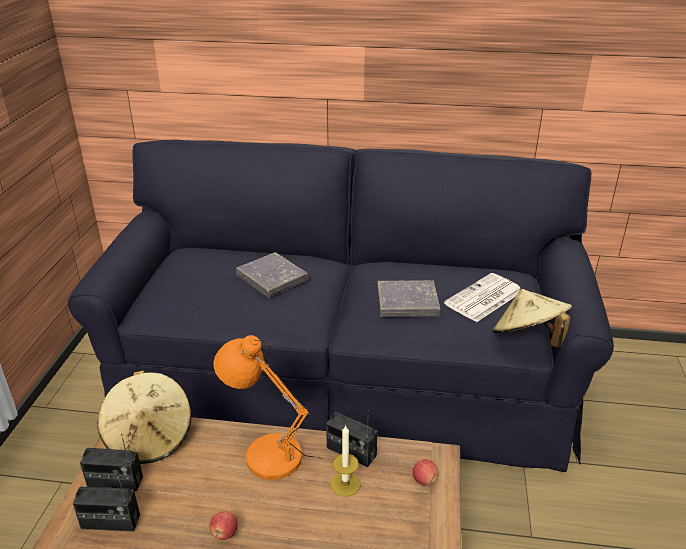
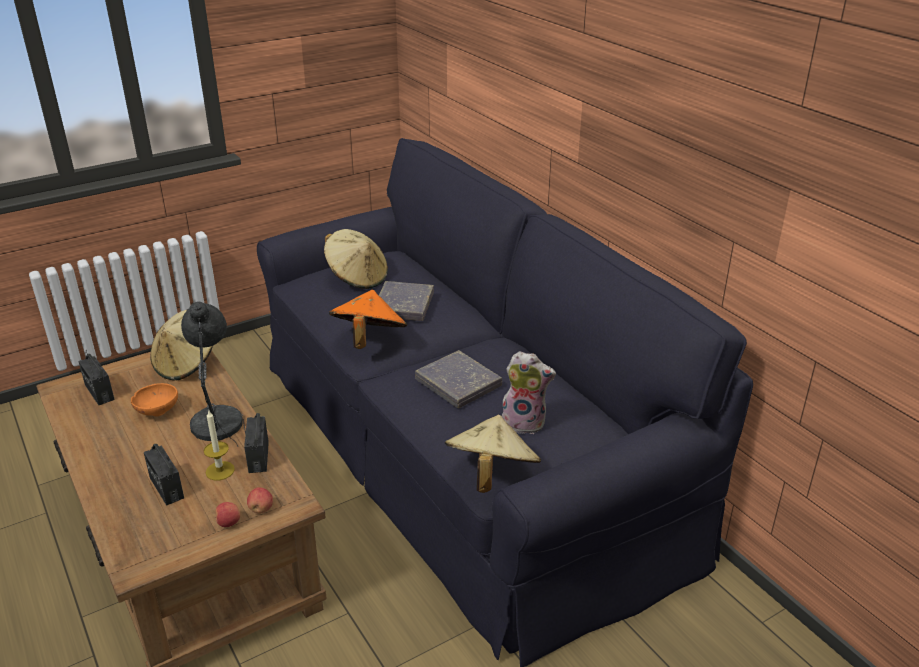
camera: 50 degrees right, 0 degrees up
radio [80,434,143,492] -> radio moved to [144,444,184,506]
apple [209,511,238,540] -> apple moved to [214,502,240,527]
orange table lamp [213,335,320,480] -> grey table lamp [181,301,243,446]
newspaper [444,273,520,322] -> plush toy [502,351,556,434]
none -> orange bowl [131,383,178,416]
none -> beige hat [324,229,388,289]
none -> orange hat [329,290,407,349]

